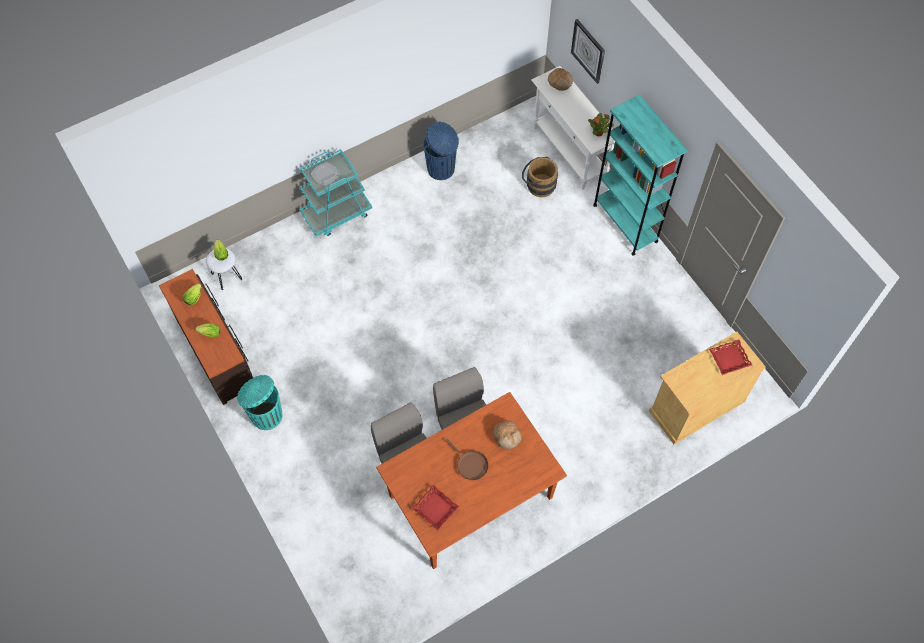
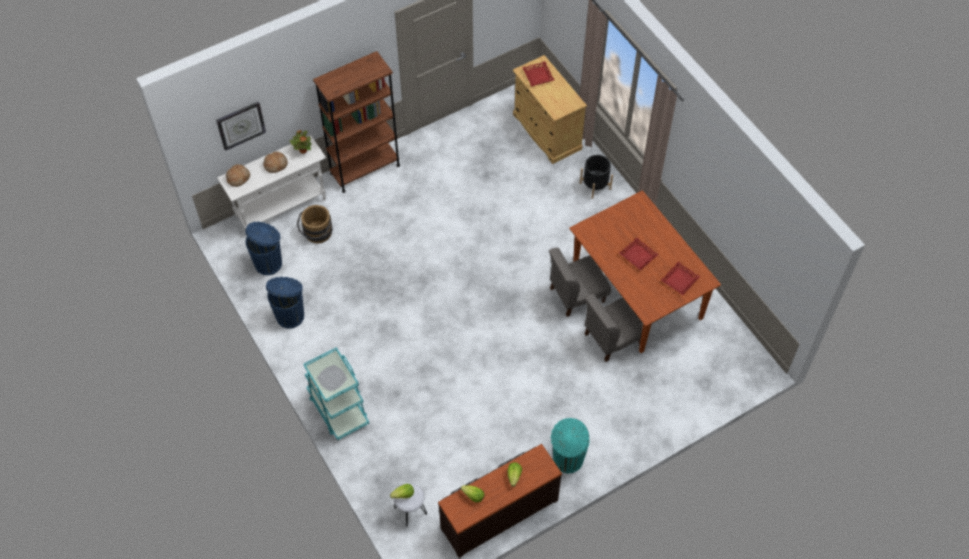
camera: 90 degrees left, 5 degrees down
brown frying pan [445,439,488,480] -> red tray [619,238,658,271]
bread [493,421,522,449] -> bread moved to [263,151,288,173]
turquoise bookcase [593,95,688,256] -> brown bookcase [313,51,400,193]
none -> blue trash can [245,222,282,275]
none -> black planter [580,155,613,199]

